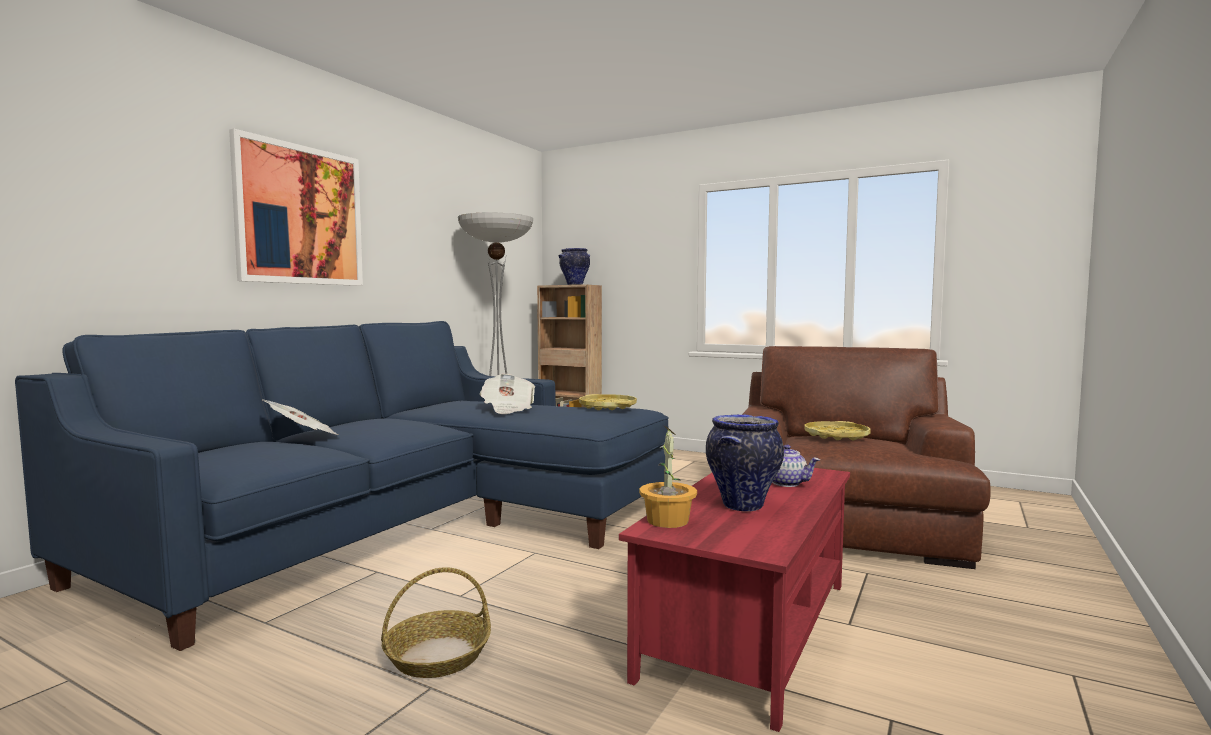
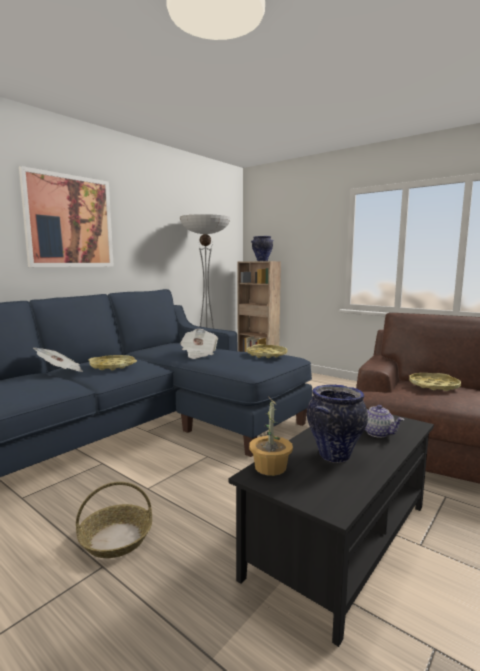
camera: 10 degrees right, 5 degrees up
red coffee table [619,468,850,732] -> black coffee table [229,409,434,647]
none -> yellow tray [88,355,137,371]

